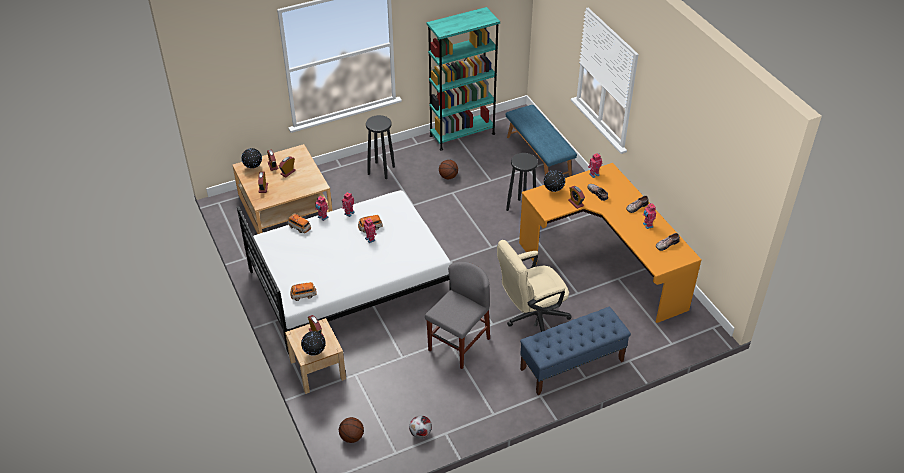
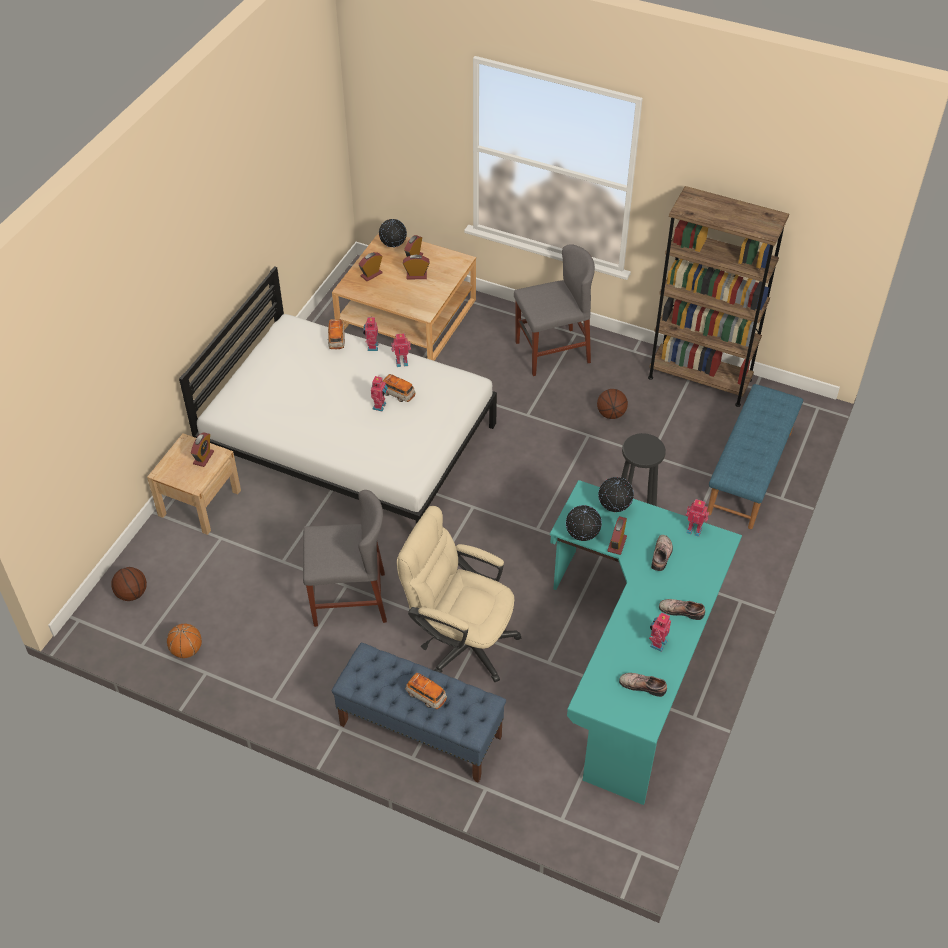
camera: 50 degrees right, 5 degrees up
toy car [290,282,317,301] -> toy car moved to [405,673,447,710]
globe [301,331,326,355] -> globe moved to [566,505,602,541]
black stool [366,115,395,179] -> grey chair [514,244,595,376]
football [409,415,432,438] -> basketball [167,623,202,658]
turquoise bookcase [427,7,500,151] -> brown bookcase [648,186,789,407]
orange desk [519,163,702,323] -> turquoise desk [550,480,742,805]

